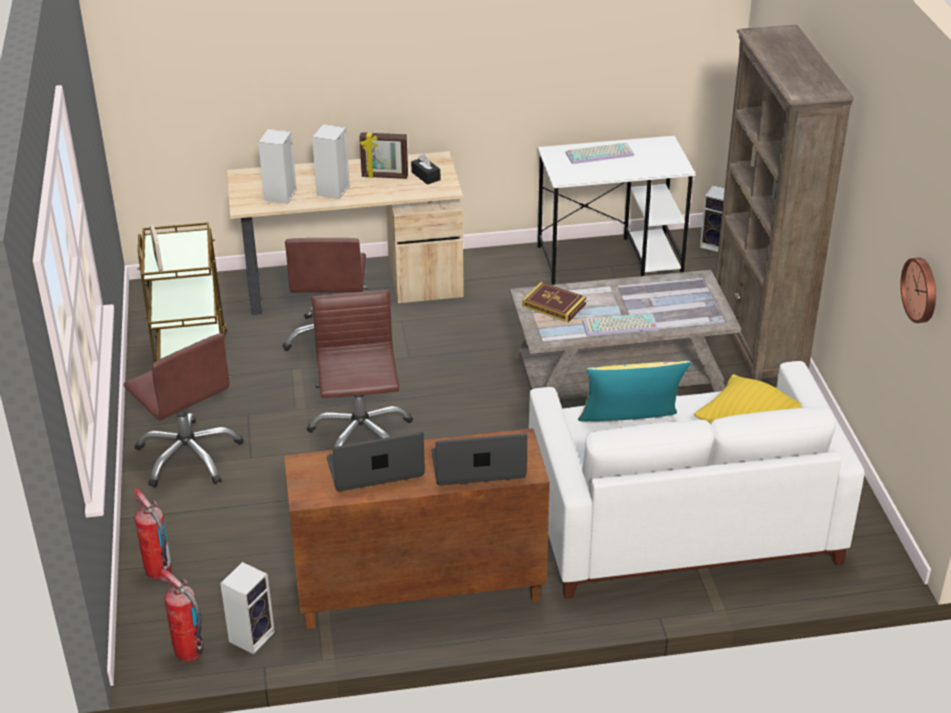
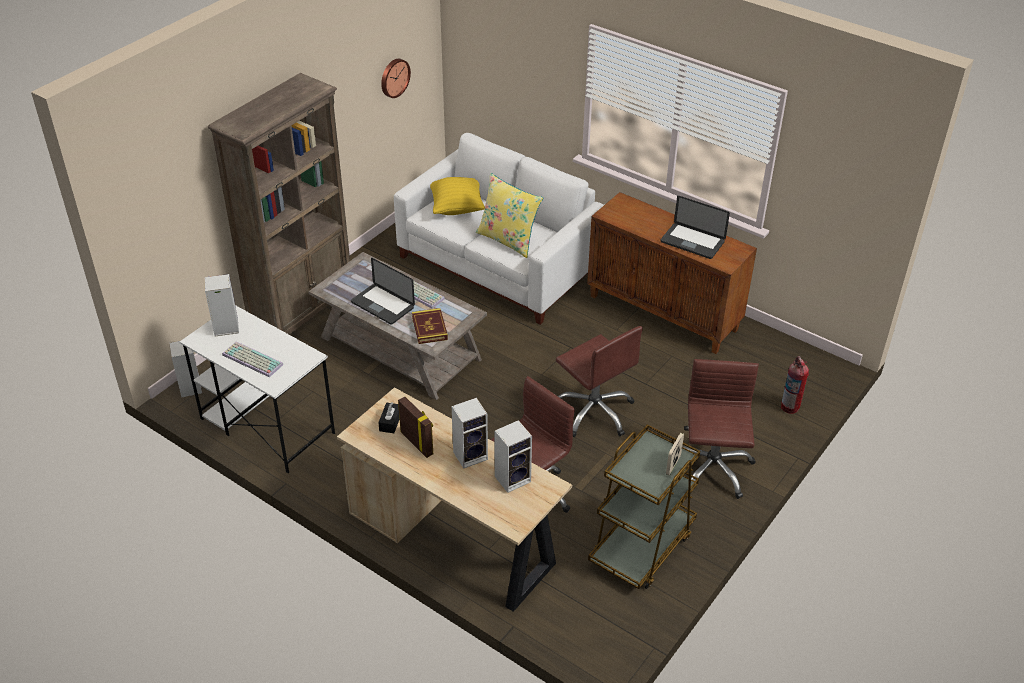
camera: 135 degrees left, 5 degrees up
fire extinguisher [159,569,202,662] -> none
speaker [220,562,275,654] -> speaker moved to [204,274,239,336]
brown office chair [307,290,413,447] -> brown office chair turned 75 degrees counterclockwise [556,326,643,437]
laptop [432,433,527,485] -> laptop moved to [351,258,415,325]

